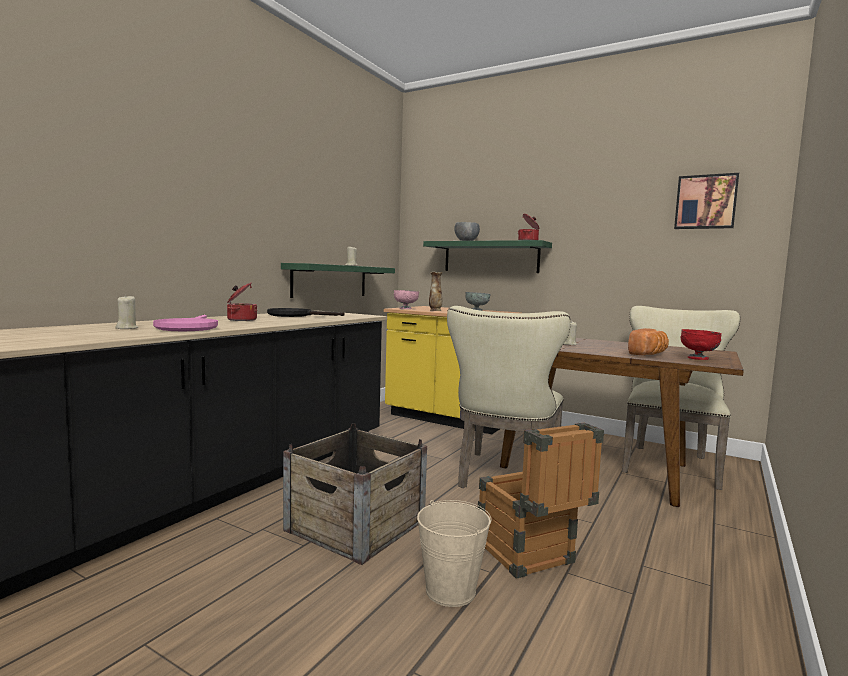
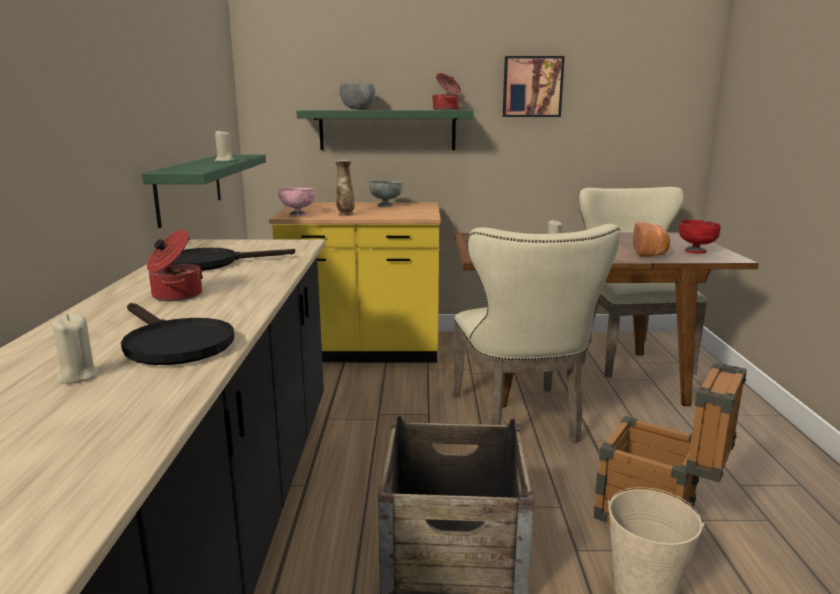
camera: 30 degrees left, 10 degrees up
pink frying pan [153,315,218,331] -> black frying pan [121,303,234,365]
picture [674,173,739,229] -> picture moved to [503,56,565,117]

